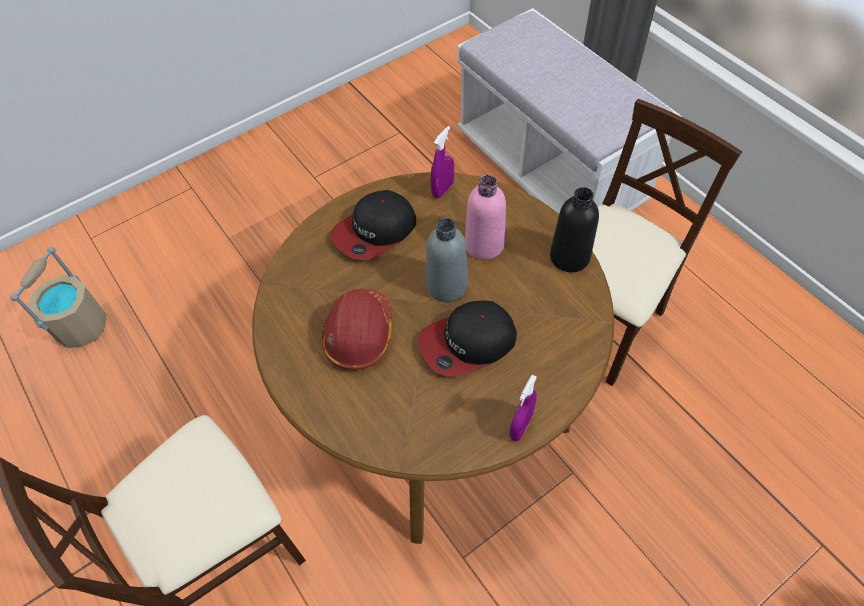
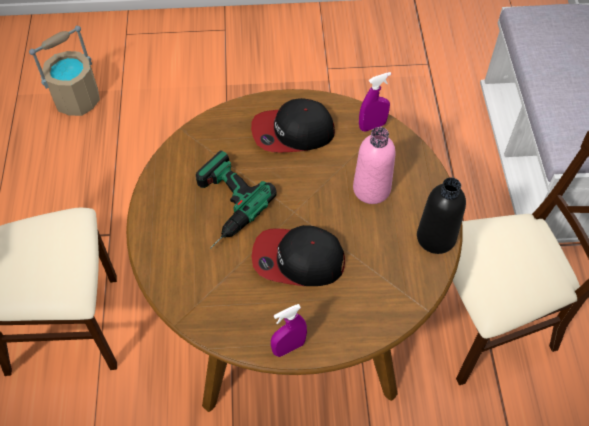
camera: 30 degrees right, 0 degrees up
red hard hat [321,289,393,370] -> power drill [196,150,277,248]
grey bottle [426,218,468,302] -> none

